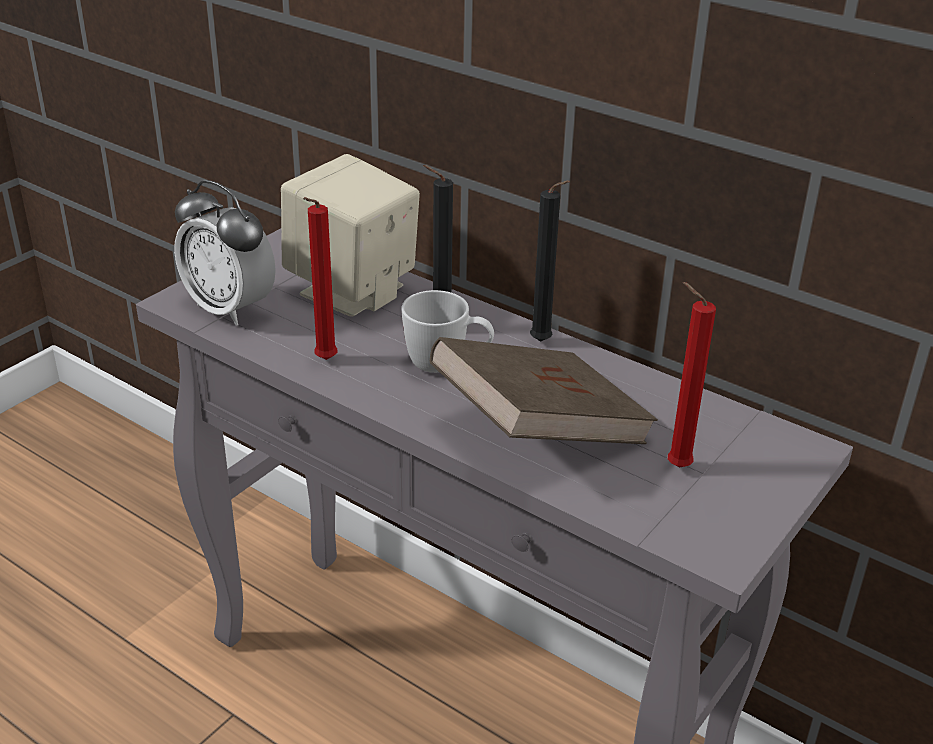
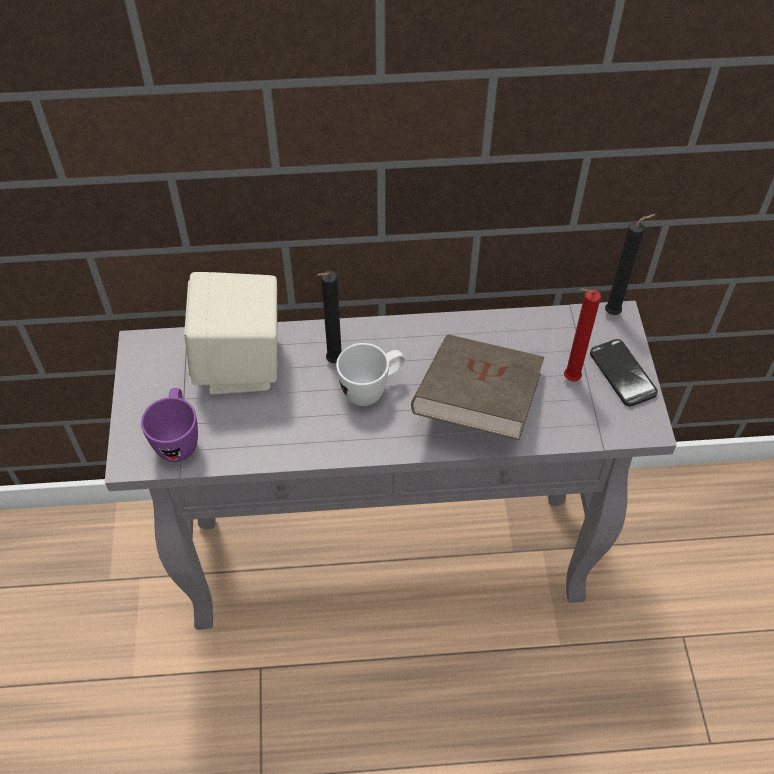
camera: 40 degrees left, 20 degrees up
alarm clock [174,180,276,325] -> purple mug [141,388,198,462]
red candle [303,197,338,360] -> none
black candle [530,180,570,342] -> black candle moved to [605,214,656,315]
none -> phone [590,339,658,407]

